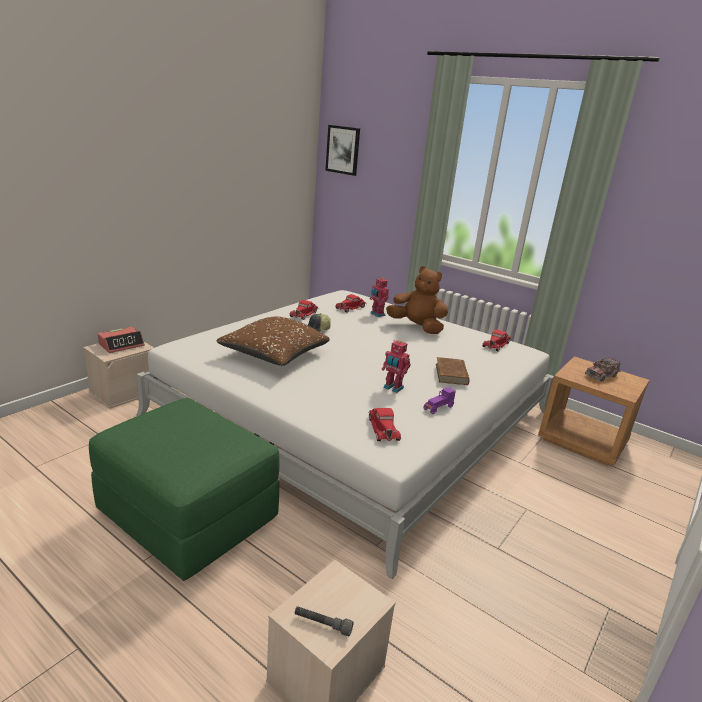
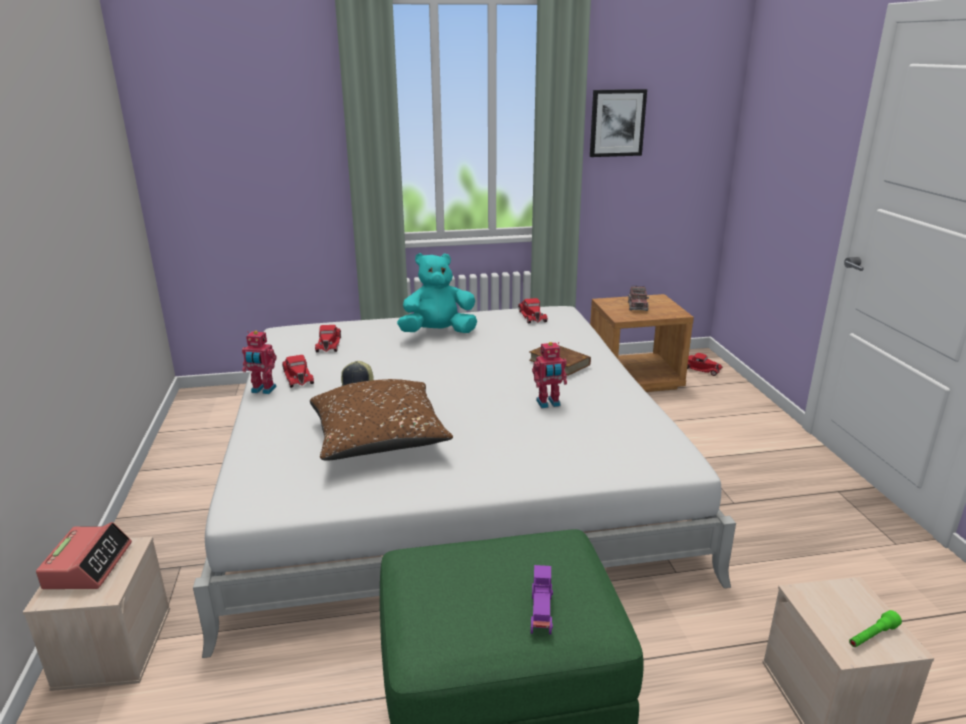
camera: 45 degrees left, 0 degrees up
grey flashlight [295,606,354,636] -> green flashlight [849,610,902,647]
picture [325,125,360,176] -> picture moved to [590,89,647,157]
red toy car [368,408,401,441] -> red toy car moved to [687,353,723,376]
toy robot [370,278,389,317] -> toy robot moved to [242,331,277,394]
brown plush toy [386,266,448,334] -> turquoise plush toy [397,253,477,333]
purple toy car [423,387,456,414] -> purple toy car moved to [531,565,553,634]

